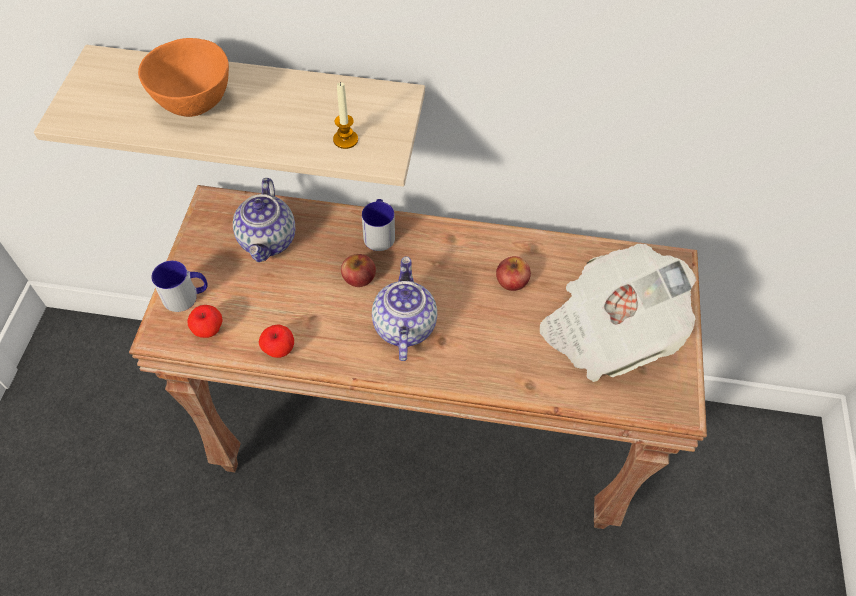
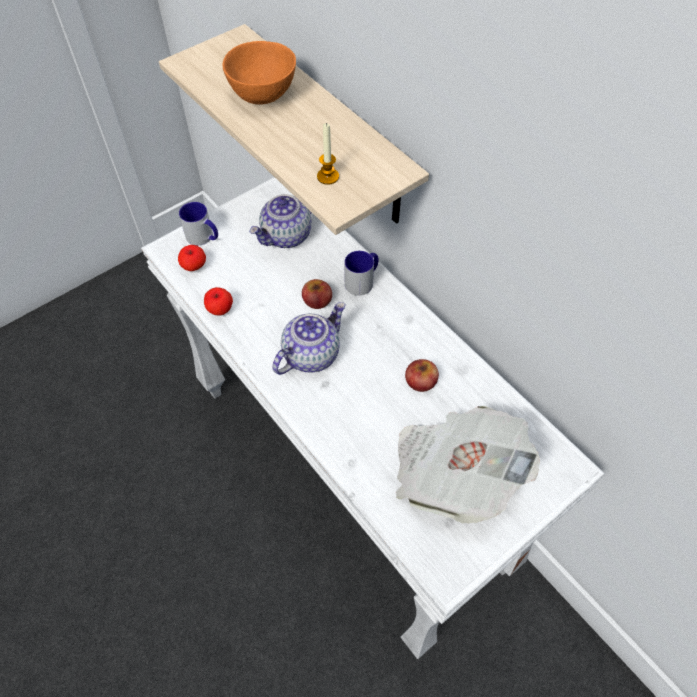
camera: 45 degrees right, 0 degrees up
brown console table [129,185,707,529] -> white console table [141,177,605,659]

